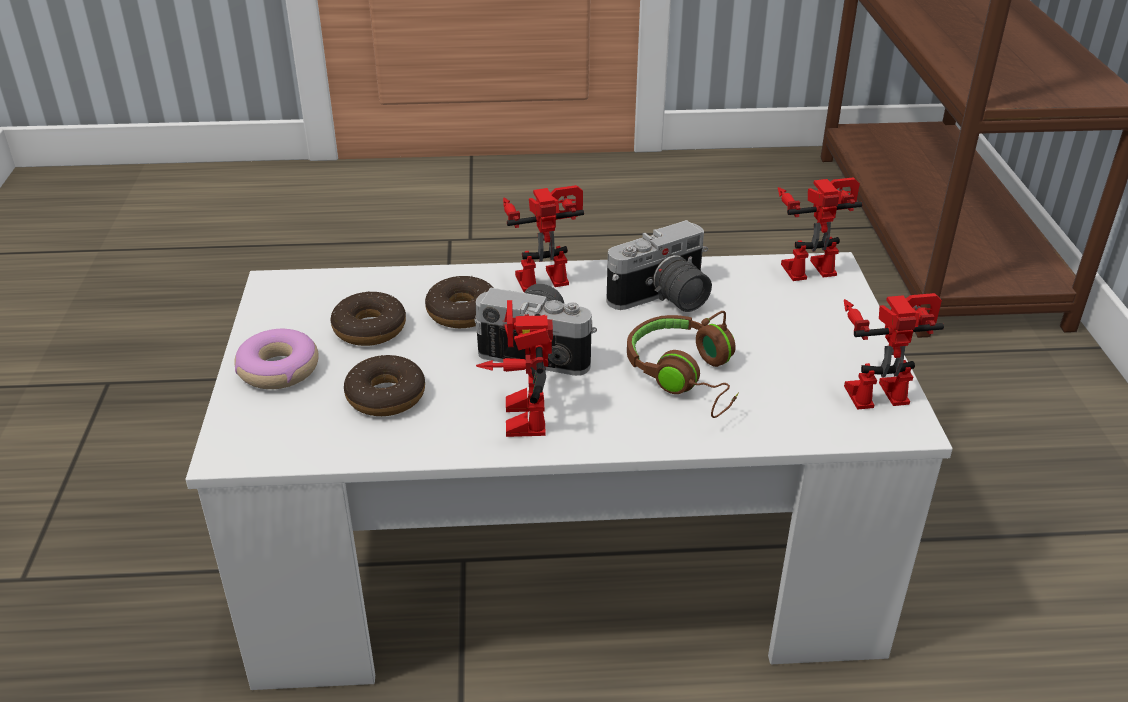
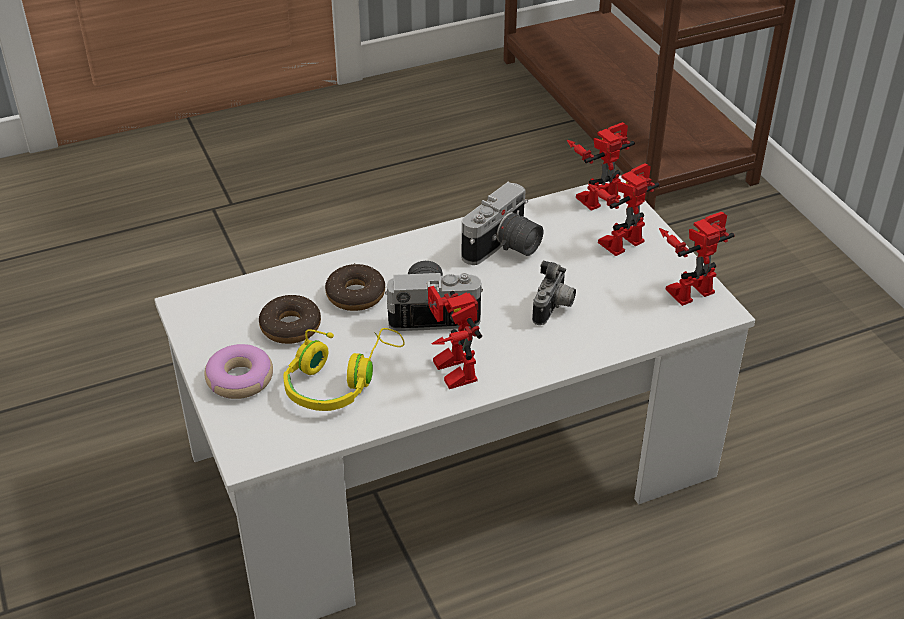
camera: 20 degrees left, 5 degrees up
donut [344,355,425,416] -> yellow headphones [284,328,405,411]
toy robot [503,185,584,292] -> toy robot moved to [588,163,660,256]
brown headphones [627,311,739,418] -> camera [532,261,576,325]

